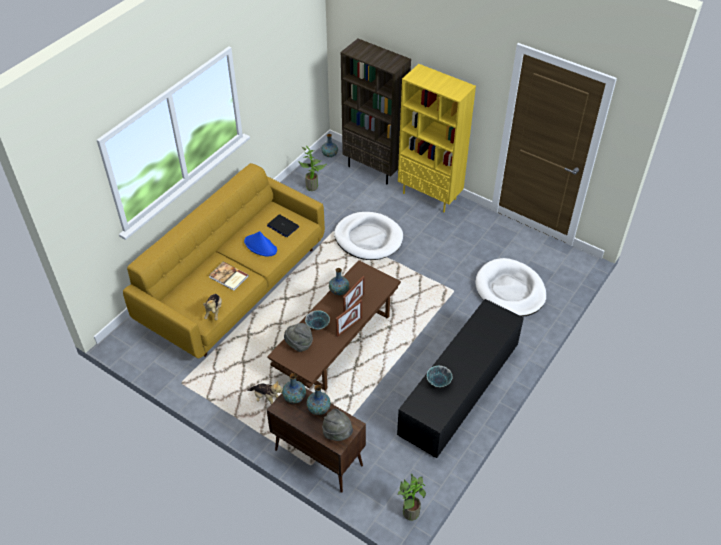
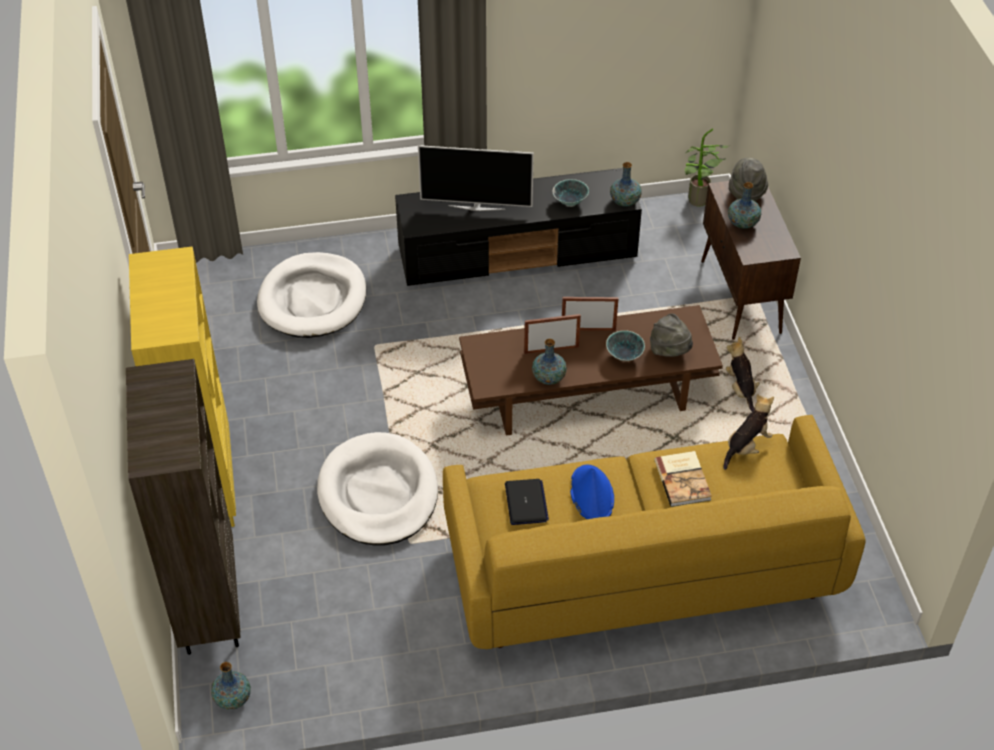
camera: 135 degrees left, 0 degrees up
vase [282,373,306,403] -> vase moved to [610,162,642,207]
potted plant [298,146,327,191] -> none
none -> television [418,145,534,211]

